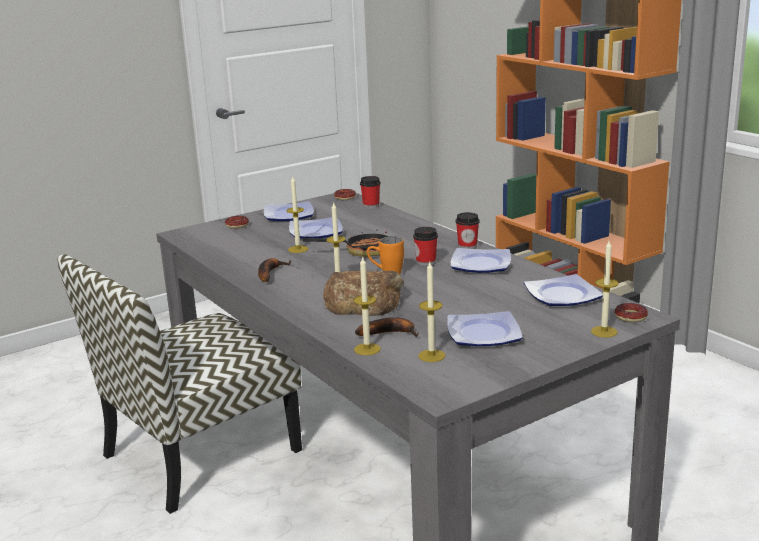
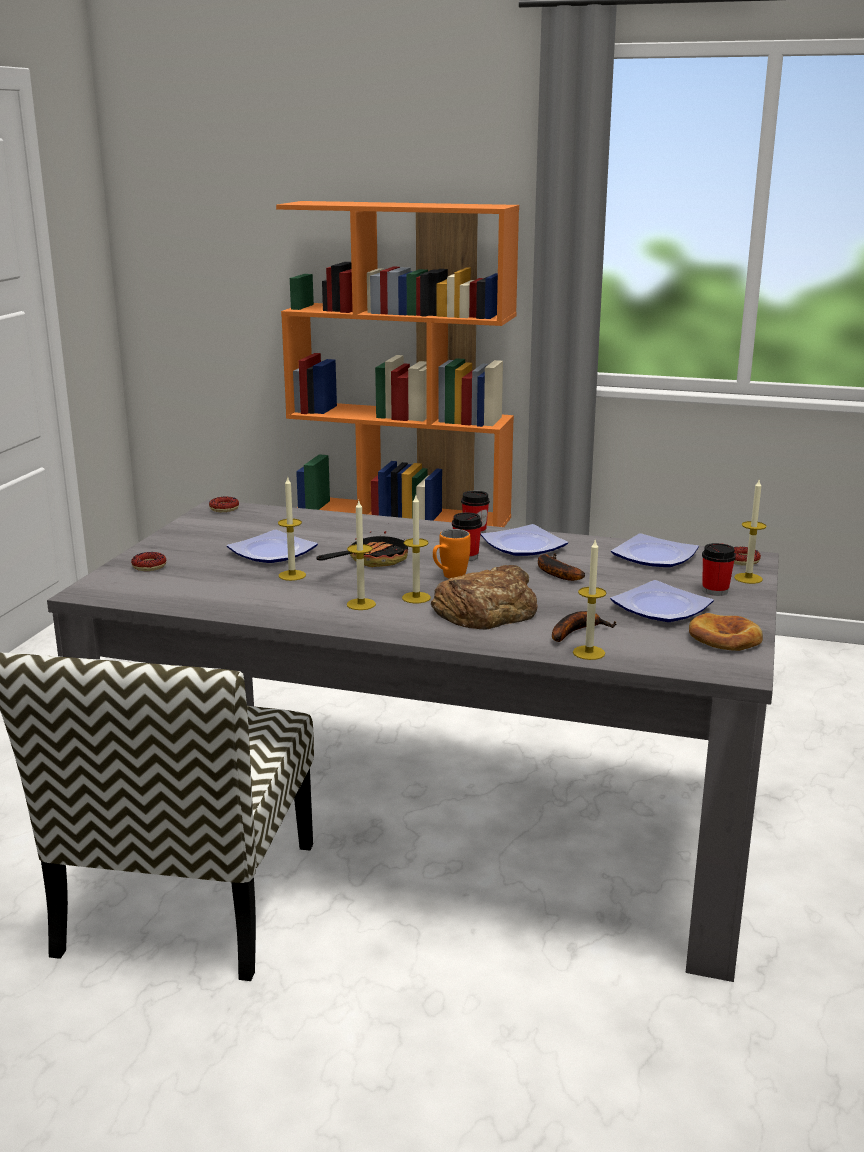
camera: 40 degrees left, 0 degrees up
banana [258,258,292,282] -> banana moved to [538,553,585,581]
plate [264,201,314,221] -> none
cup [360,176,381,209] -> cup moved to [702,543,736,596]
candle [418,262,445,362] -> candle moved to [347,501,376,610]
none -> bread [689,613,763,651]

